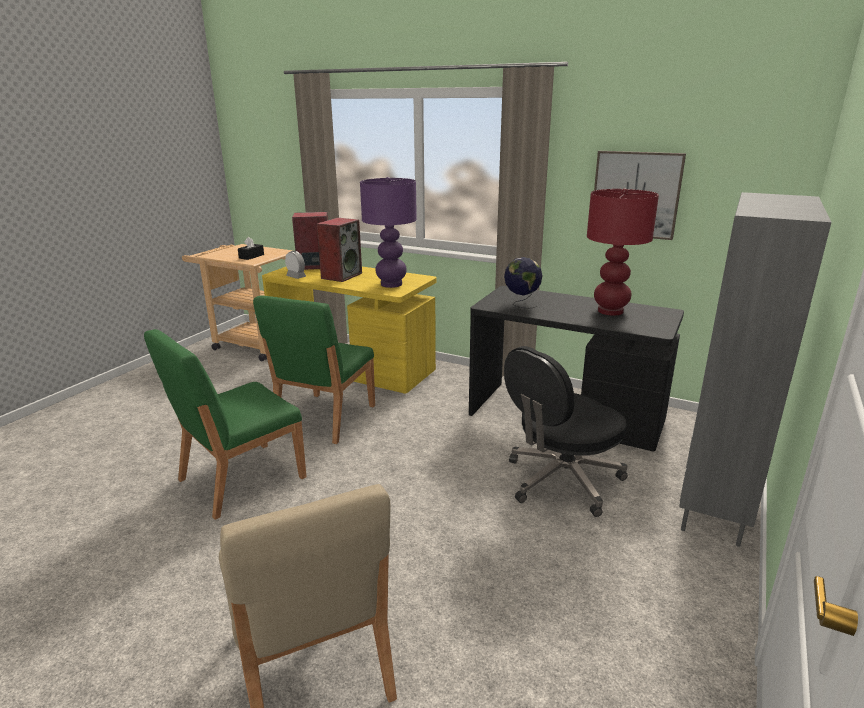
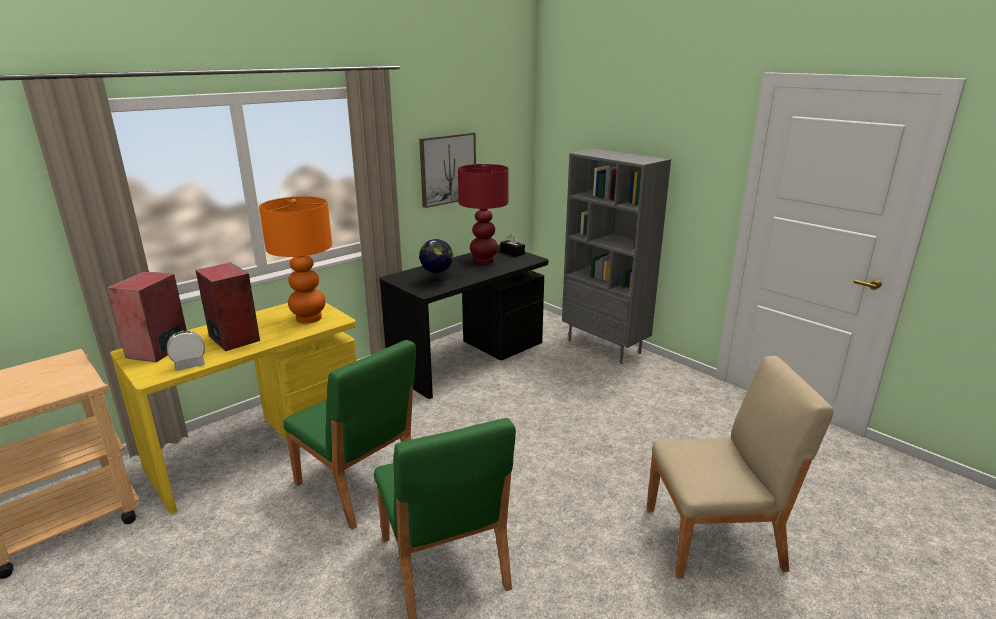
camera: 70 degrees left, 0 degrees up
black tissue box [238,237,264,260] -> black tissue box moved to [501,234,525,257]
purple table lamp [360,177,417,288] -> orange table lamp [259,196,332,323]
black office chair [504,346,627,517] -> none

